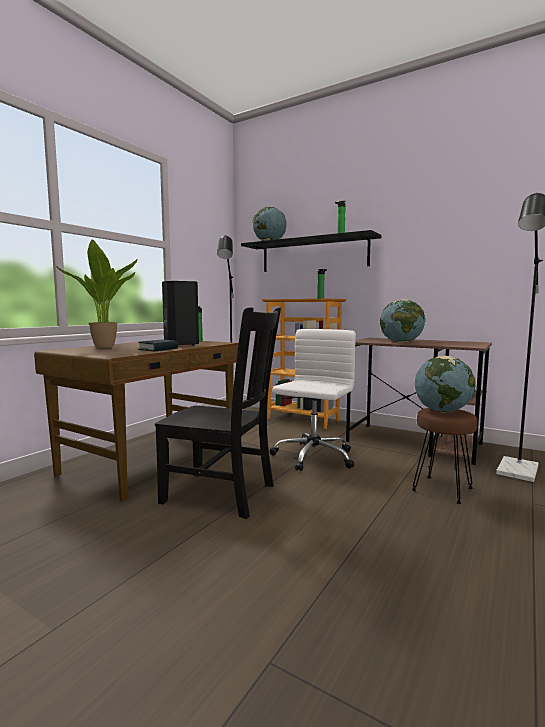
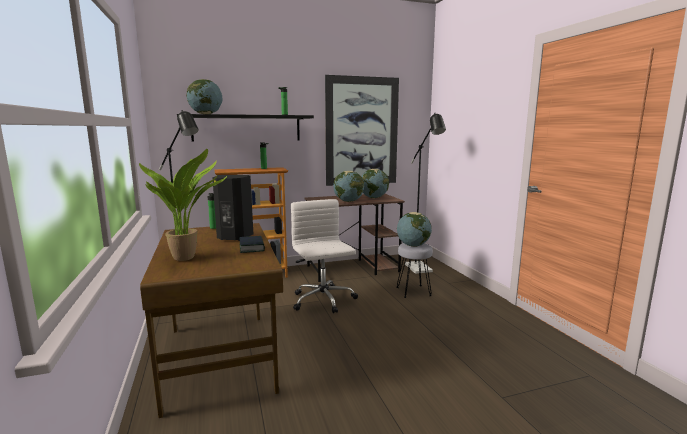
camera: 50 degrees left, 5 degrees up
black chair [155,307,281,519] -> none
brown stool [412,408,478,504] -> grey stool [396,243,433,298]
none -> picture [325,75,399,186]
none -> globe [361,169,389,198]

